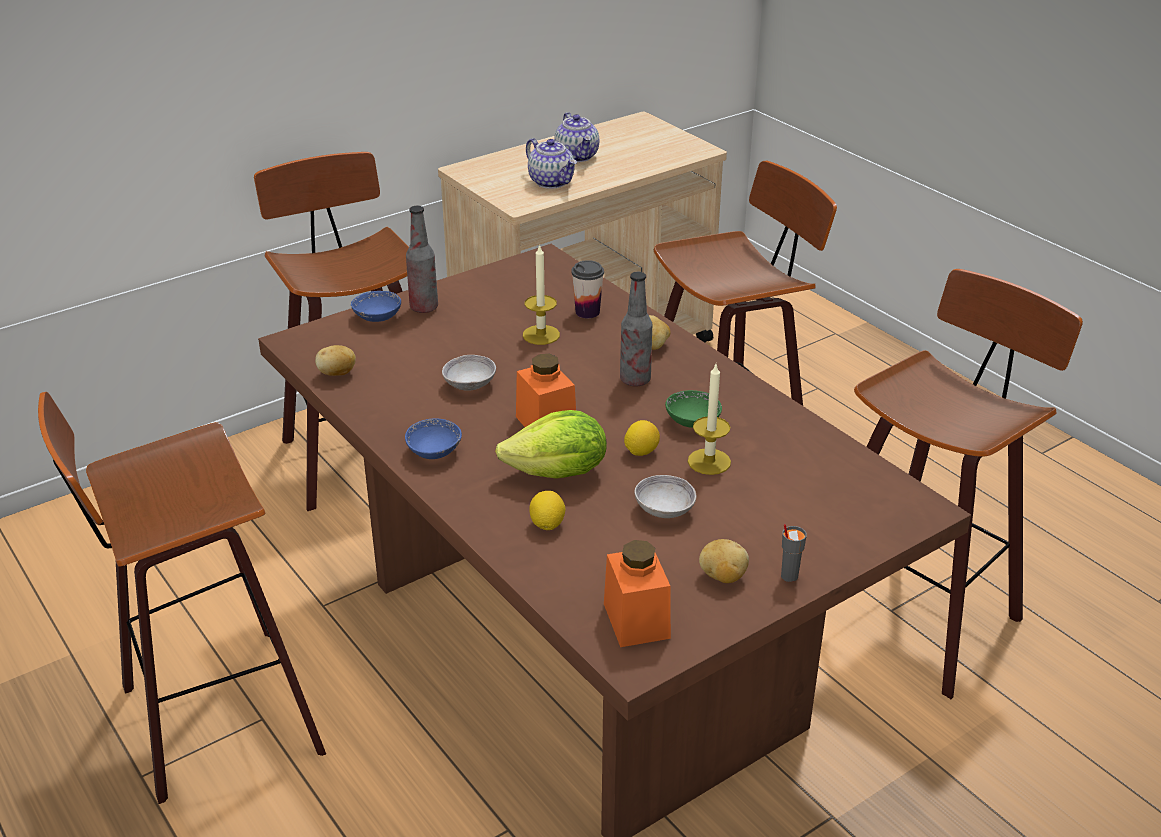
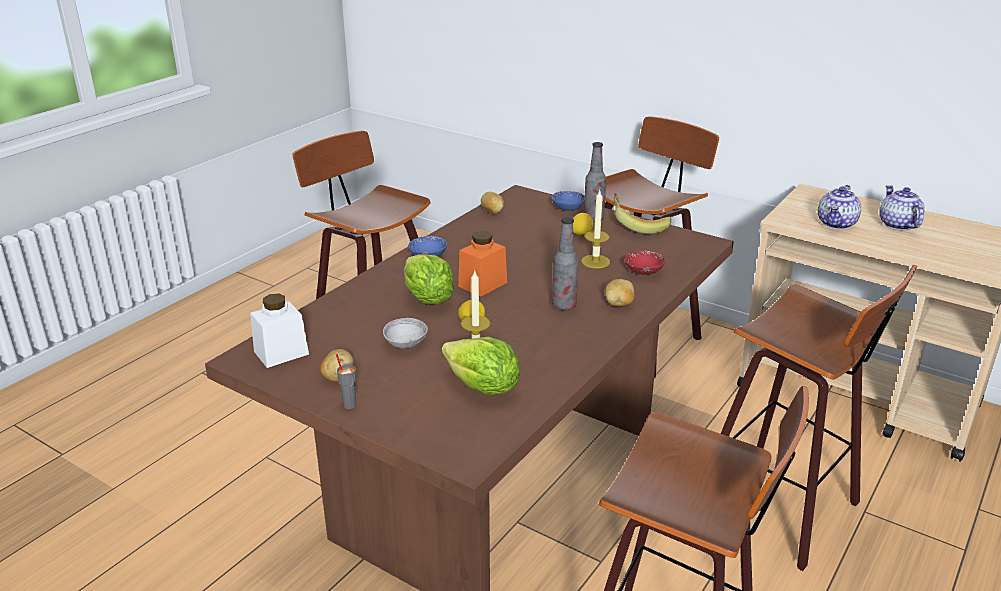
camera: 70 degrees right, 5 degrees down
grey bowl [442,355,496,391] -> none
lemon [529,491,565,530] -> lemon moved to [573,213,593,235]
teapot [554,112,599,162] -> teapot turned 120 degrees clockwise [879,185,925,231]
cup [571,260,604,318] -> red bowl [625,250,665,275]
orange jar [604,540,671,647] -> white jar [250,293,309,368]
green bowl [665,390,722,428] -> none
none -> lettuce [442,337,520,395]
none -> banana [614,193,671,234]

